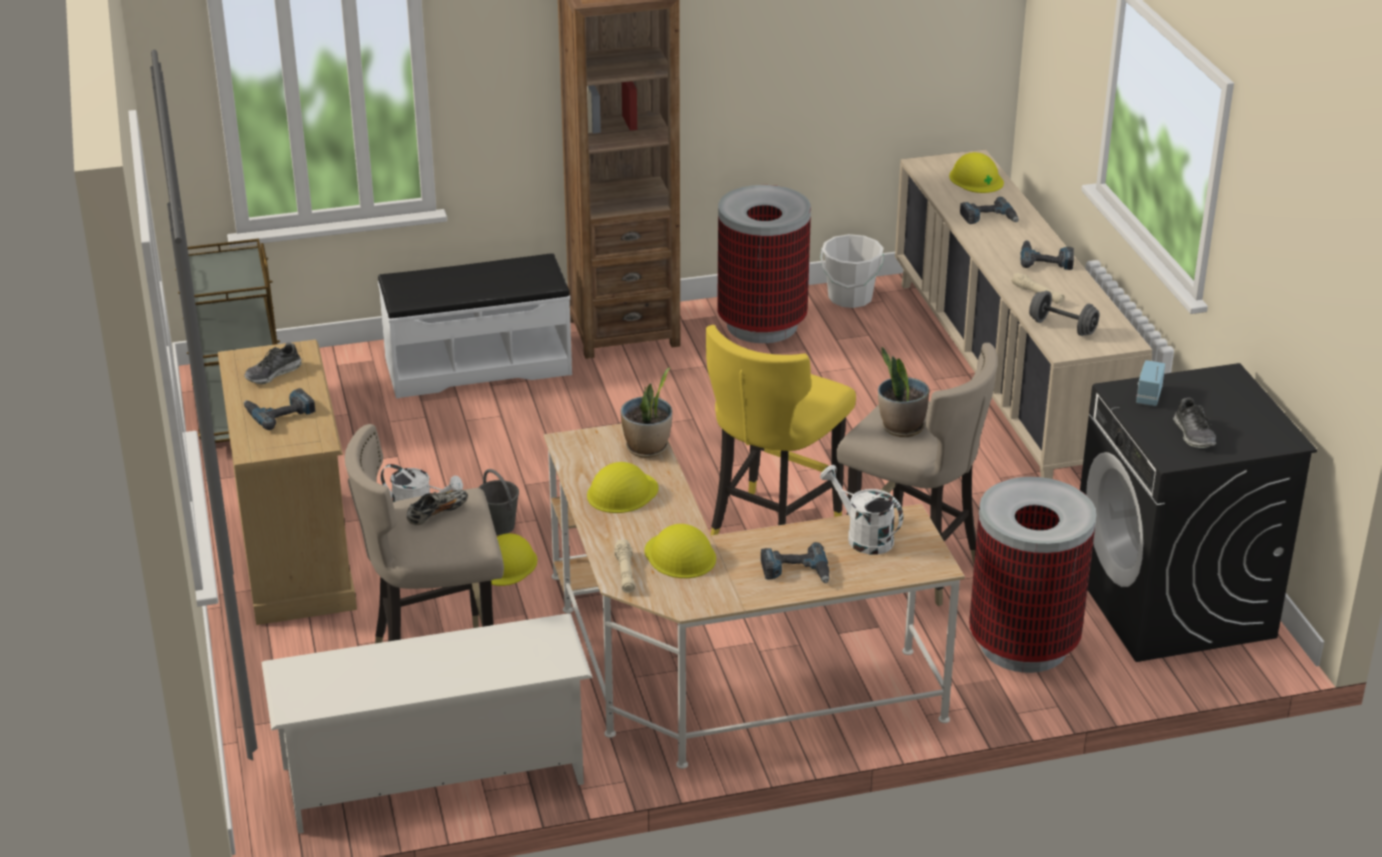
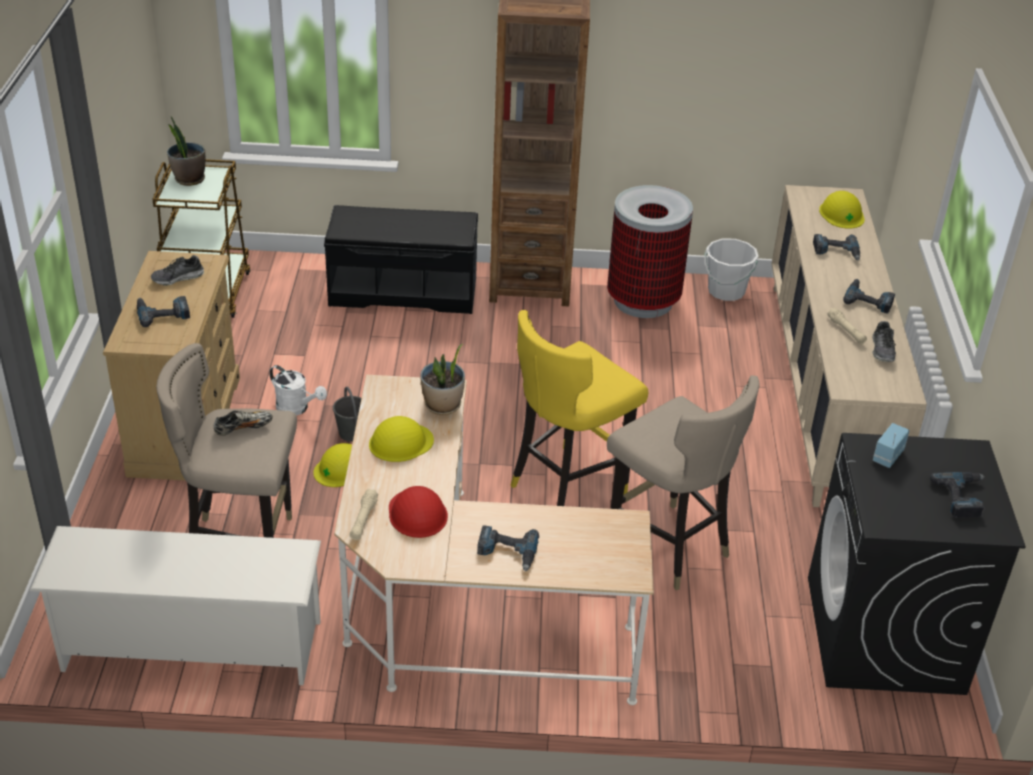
camera: 15 degrees right, 5 degrees up
white bench [378,253,572,399] -> black bench [324,205,478,314]
yellow hard hat [644,524,716,578] -> red hard hat [389,486,448,538]
white watering can [820,465,903,555] -> none
potted plant [878,347,929,437] -> potted plant moved to [167,116,206,186]
trash can [969,477,1097,673] -> none
grey dumbbell [1029,291,1099,336] -> none
shoe [1173,398,1216,448] -> shoe moved to [872,321,896,362]
none -> power drill [930,472,985,518]

